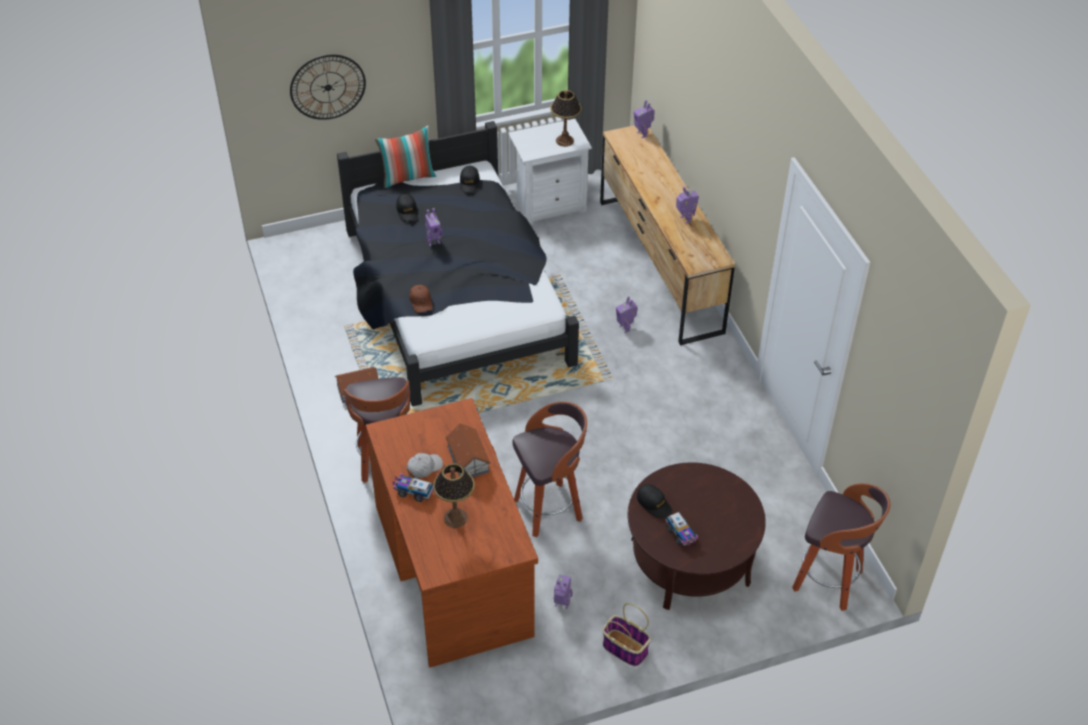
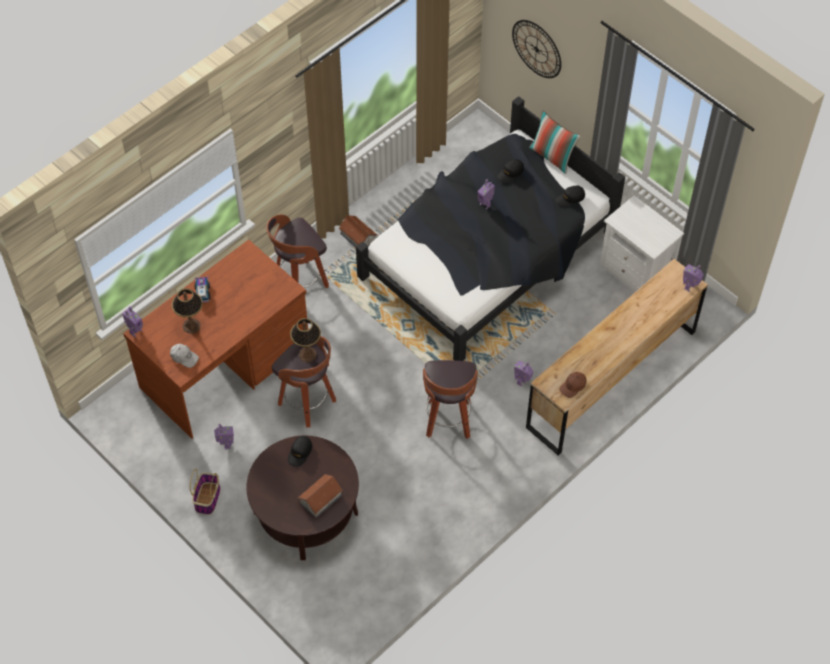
camera: 65 degrees right, 10 degrees up
white cap [407,453,443,479] -> white cap moved to [170,344,199,368]
brown cap [409,285,433,313] -> brown cap moved to [560,372,586,398]
toy house [446,423,491,477] -> toy house moved to [297,474,343,518]
table lamp [550,90,581,147] -> table lamp moved to [290,318,321,362]
toy truck [666,512,698,546] -> none
toy robot [676,186,699,224] -> toy robot moved to [122,306,143,337]
stool [792,483,890,611] -> stool moved to [423,360,478,439]

